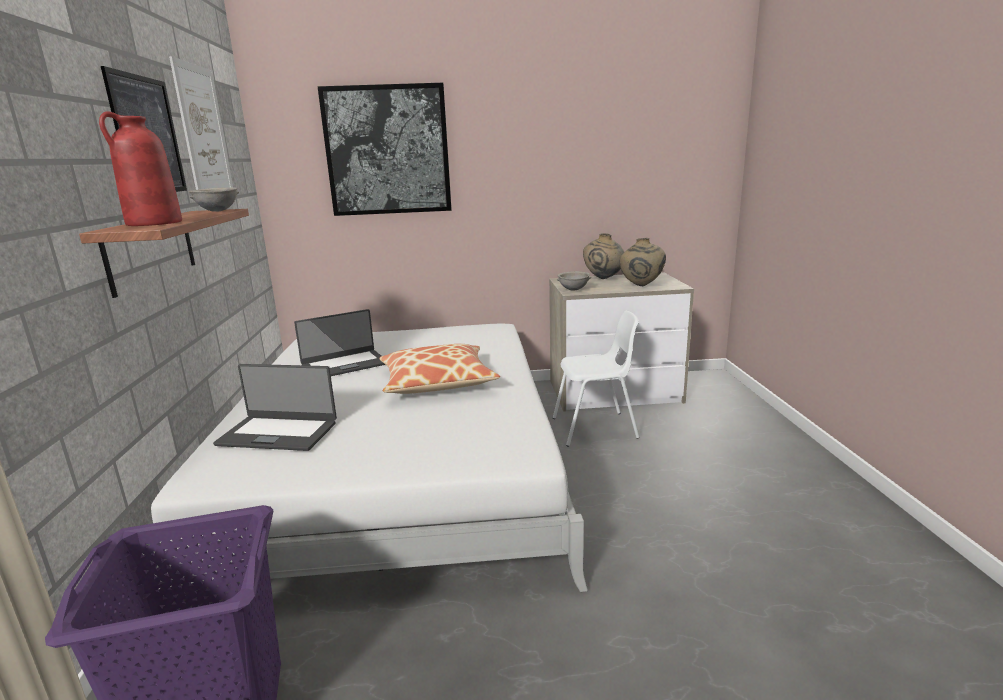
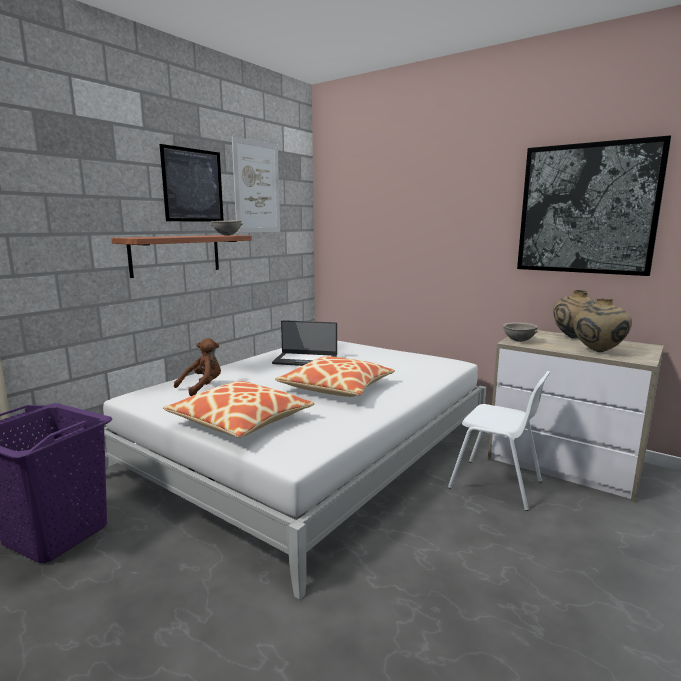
camera: 40 degrees right, 5 degrees down
red vase [99,111,182,226] -> none
laptop [213,364,337,451] -> brown plush toy [174,338,221,396]
picture [318,83,452,216] -> picture moved to [517,135,671,276]
none -> pillow [163,381,315,438]

